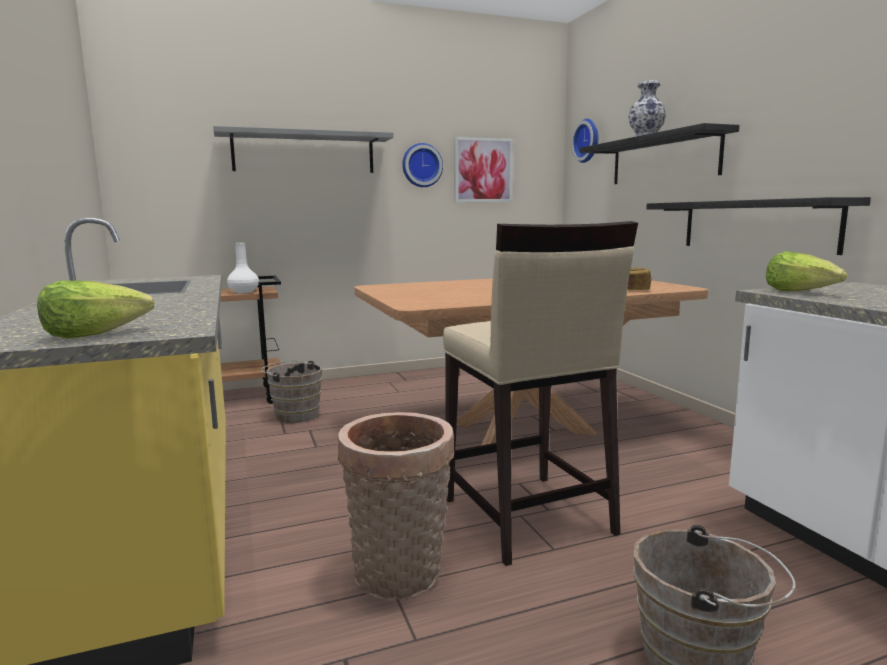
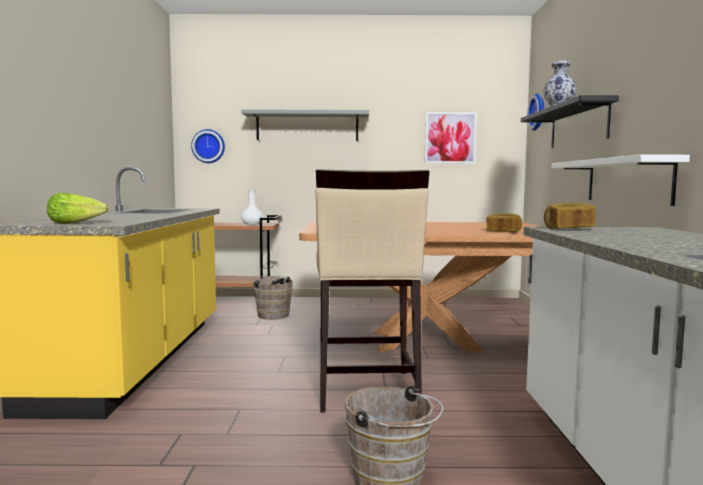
camera: 20 degrees right, 5 degrees down
basket [338,412,454,600] -> none
wall clock [402,143,443,187] -> wall clock moved to [191,129,225,163]
black shelf [646,197,871,255] -> white shelf [551,154,690,206]
lettuce [766,251,847,291] -> bread [544,203,596,229]

